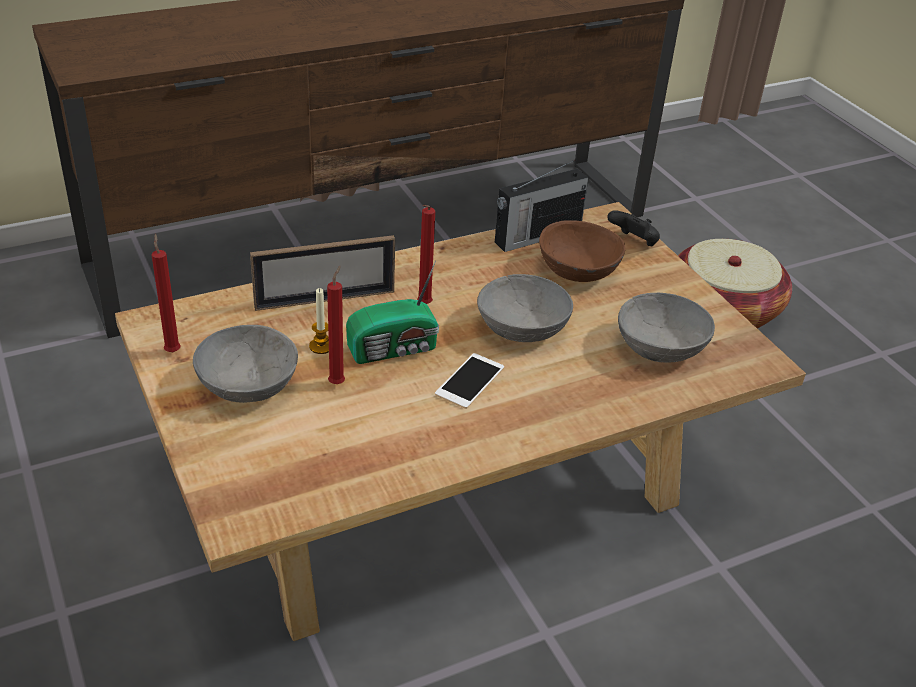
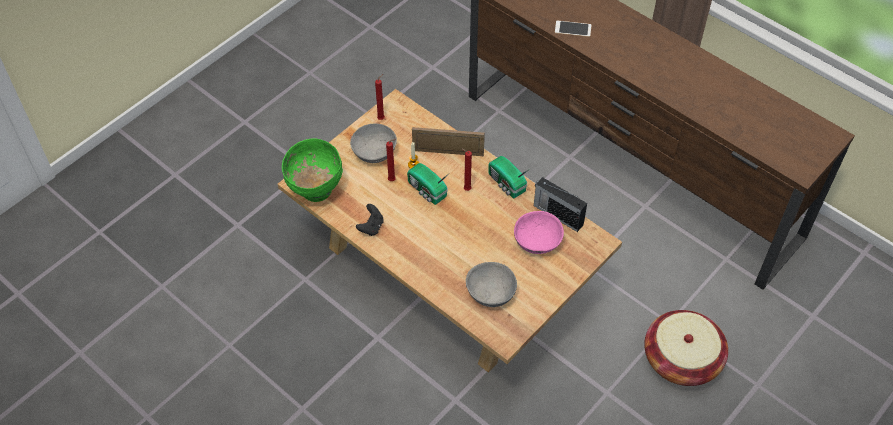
camera: 70 degrees right, 15 degrees up
picture frame [250,235,395,311] -> picture frame turned 135 degrees clockwise [412,127,485,156]
phone [435,353,504,409] -> phone moved to [555,21,591,37]
grey bowl [477,274,573,342] -> none
brown bowl [539,220,625,282] -> pink bowl [514,211,564,254]
black game controller [607,211,660,246] -> black game controller moved to [356,204,384,236]
none -> green bowl [282,138,343,202]
none -> radio [488,156,531,198]

